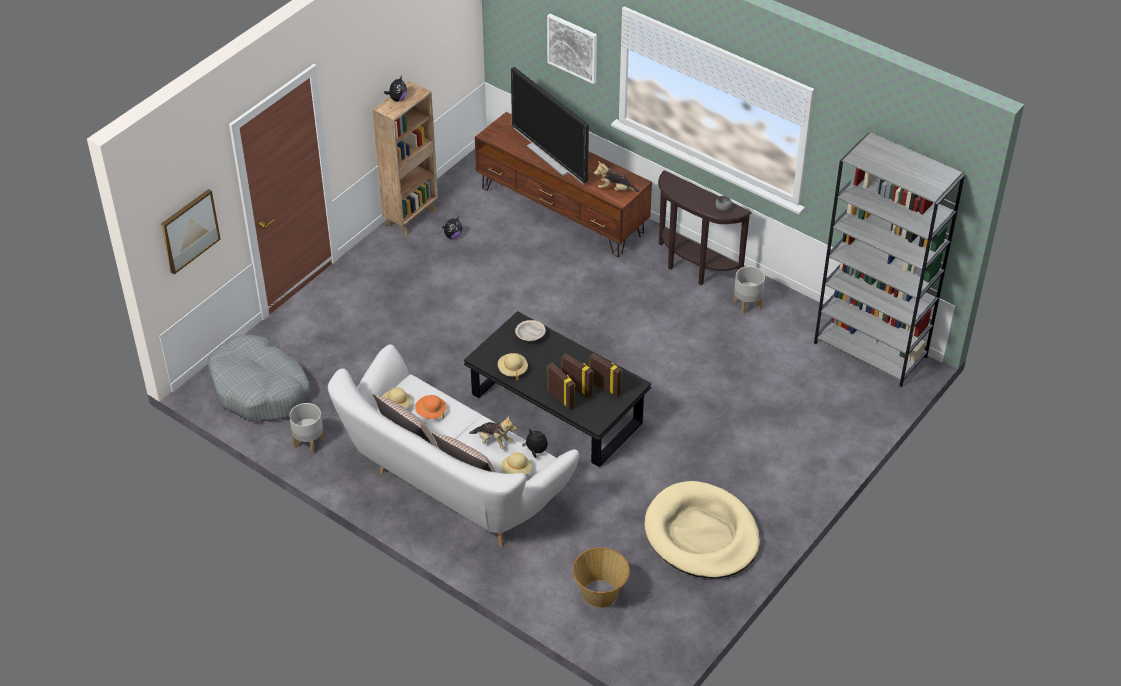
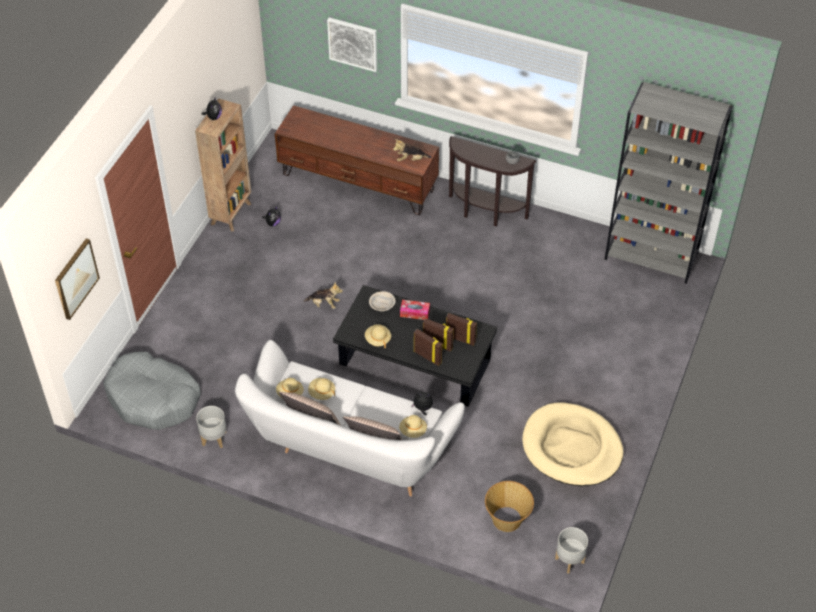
camera: 15 degrees left, 5 degrees up
orange hat [415,395,446,419] -> beige hat [308,378,335,400]
plush toy [469,415,517,449] -> plush toy moved to [303,282,343,309]
television [511,67,589,184] -> none
grey planter [734,266,765,314] -> grey planter moved to [555,527,588,573]
none -> tissue box [400,300,430,320]

